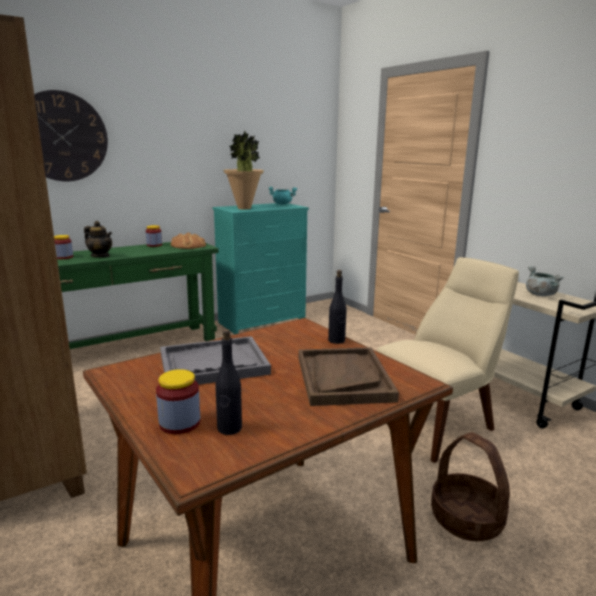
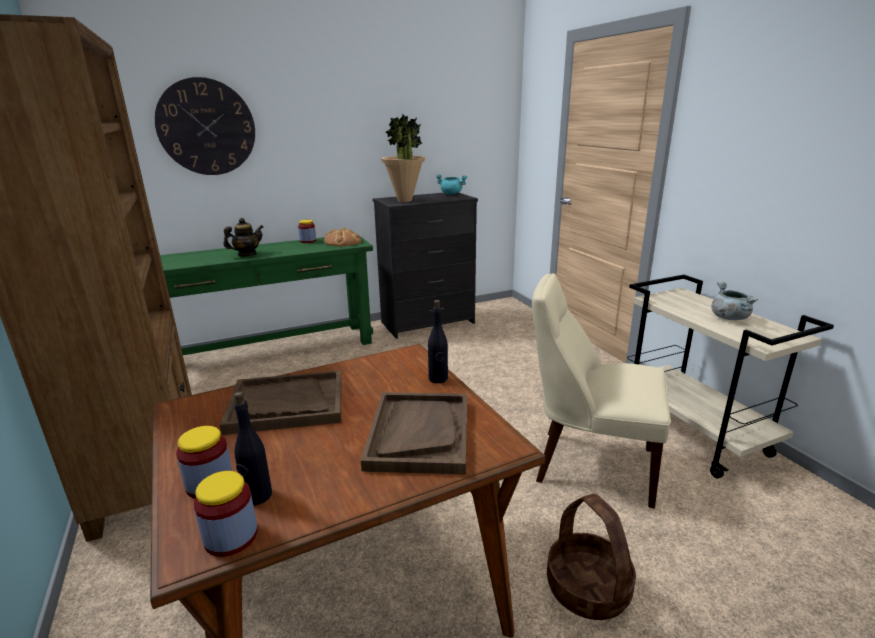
camera: 10 degrees right, 5 degrees up
jar [54,235,73,259] -> jar moved to [194,471,258,557]
teapot [84,221,112,258] -> teapot turned 75 degrees counterclockwise [223,218,263,257]
grey tray [160,336,271,385] -> brown tray [220,370,342,435]
turquoise dresser [213,203,309,334] -> black dresser [373,192,478,339]
beige chair [377,257,519,463] -> beige chair turned 135 degrees counterclockwise [532,273,670,508]

